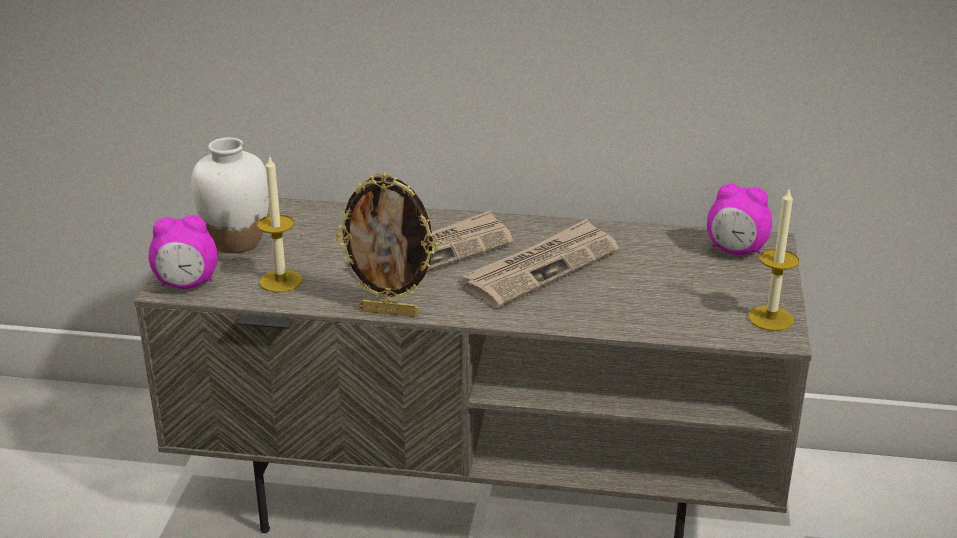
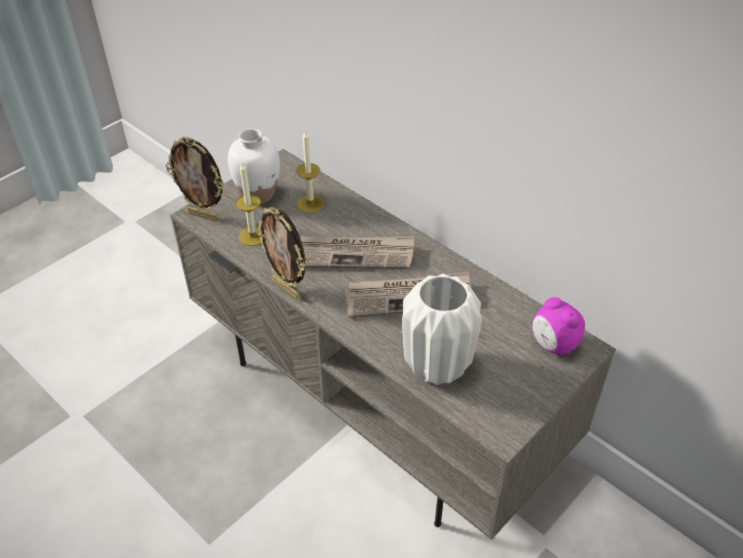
camera: 35 degrees right, 15 degrees up
alarm clock [149,215,217,289] -> picture frame [166,137,224,222]
candle [748,189,799,331] -> candle moved to [296,131,324,213]
none -> white vase [402,274,482,385]

